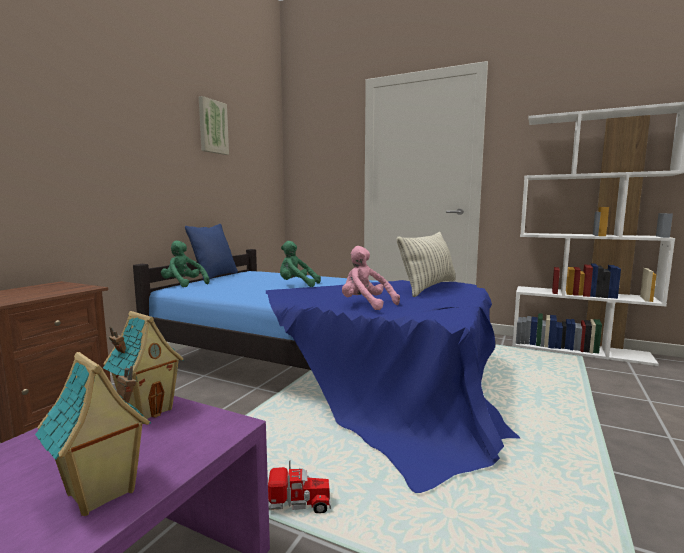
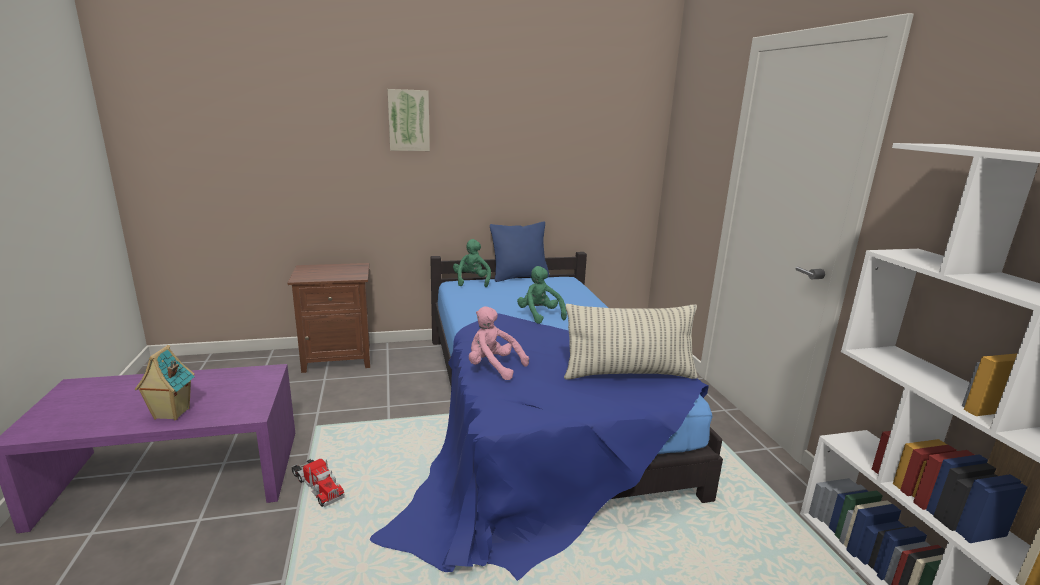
camera: 50 degrees right, 10 degrees up
toy house [103,311,184,419] -> none
picture [199,96,229,155] -> picture moved to [388,89,430,151]
pink plush toy [342,246,400,310] -> pink plush toy turned 60 degrees counterclockwise [469,306,529,380]

